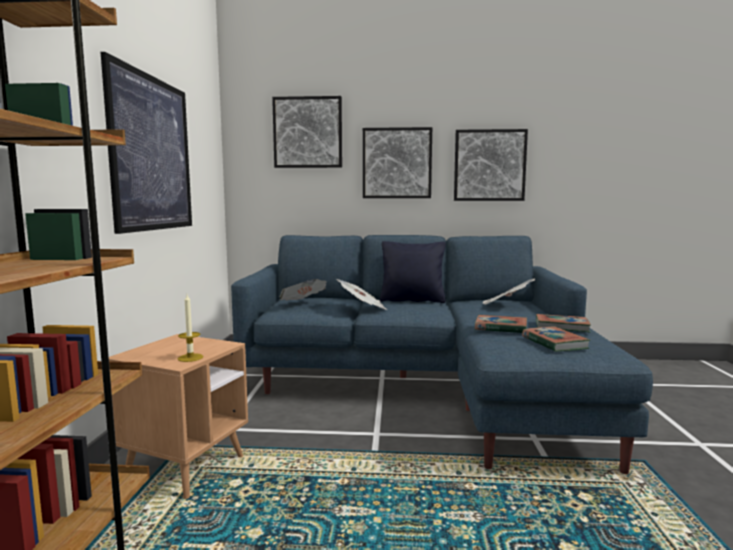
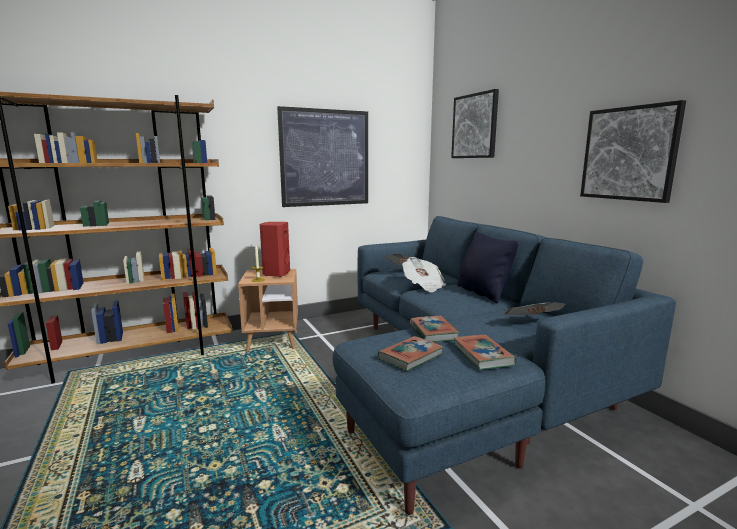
camera: 60 degrees right, 5 degrees up
picture [363,127,432,198] -> none
none -> red speaker [260,222,290,277]

